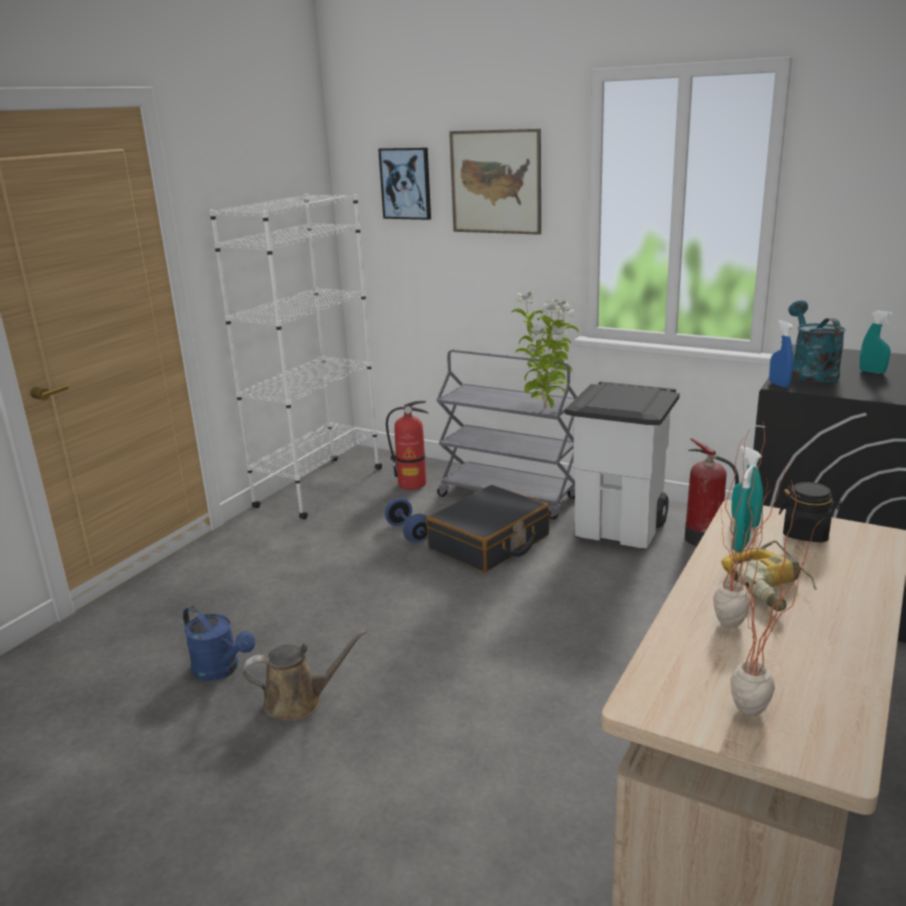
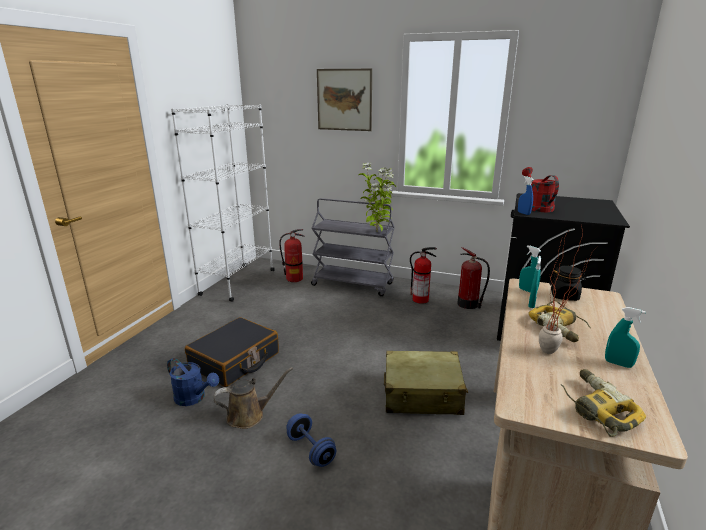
camera: 10 degrees left, 0 degrees up
picture [378,147,431,220] -> none
blue dumbbell [385,498,427,543] -> blue dumbbell moved to [286,413,336,467]
black suitcase [426,485,550,572] -> black suitcase moved to [185,317,279,387]
white trash can [565,381,680,548] -> fire extinguisher [410,247,437,304]
potted plant [730,479,823,717] -> power drill [561,369,646,437]
turquoise watering can [788,301,846,383] -> red watering can [522,167,559,212]
turquoise spray bottle [860,310,893,374] -> turquoise spray bottle moved to [605,307,646,368]
none -> beige suitcase [384,351,468,415]

